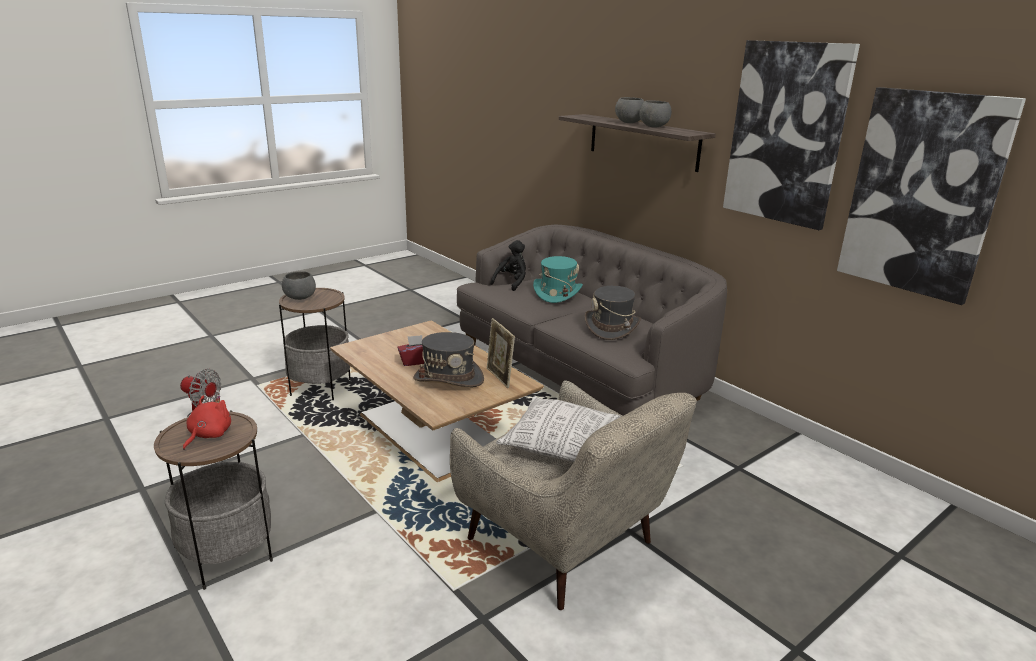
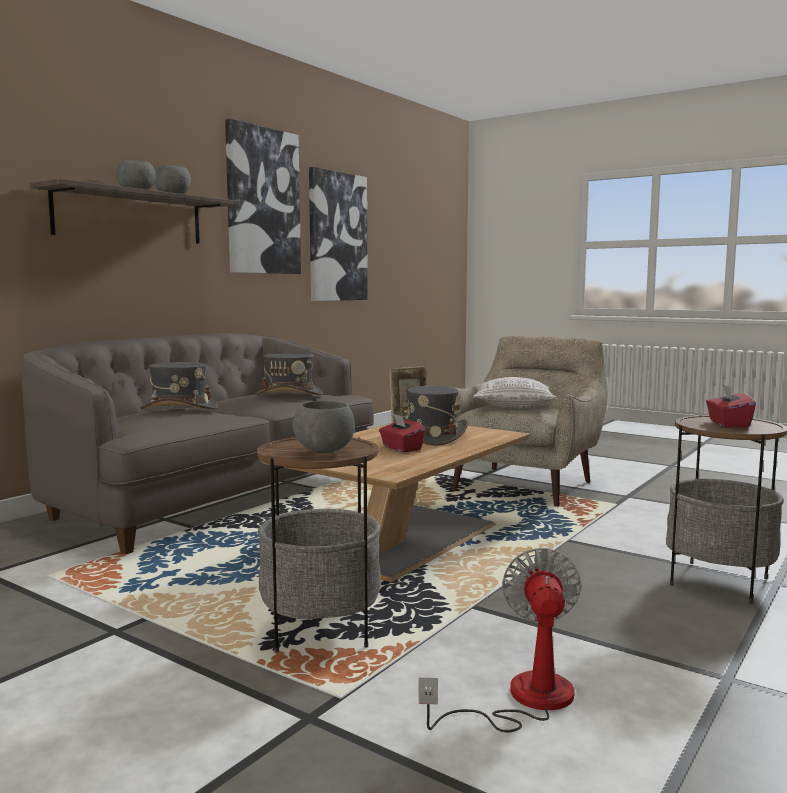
camera: 105 degrees left, 15 degrees down
red plush toy [183,395,231,450] -> red tissue box [706,384,756,428]
black plush toy [490,240,526,291] -> none
turquoise hat [533,256,583,303] -> grey hat [141,362,218,409]

